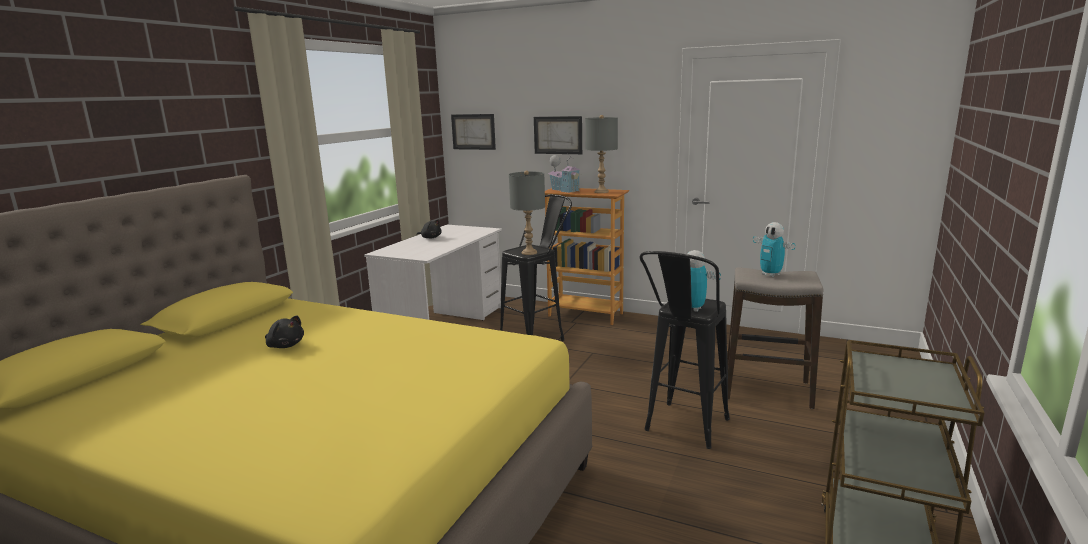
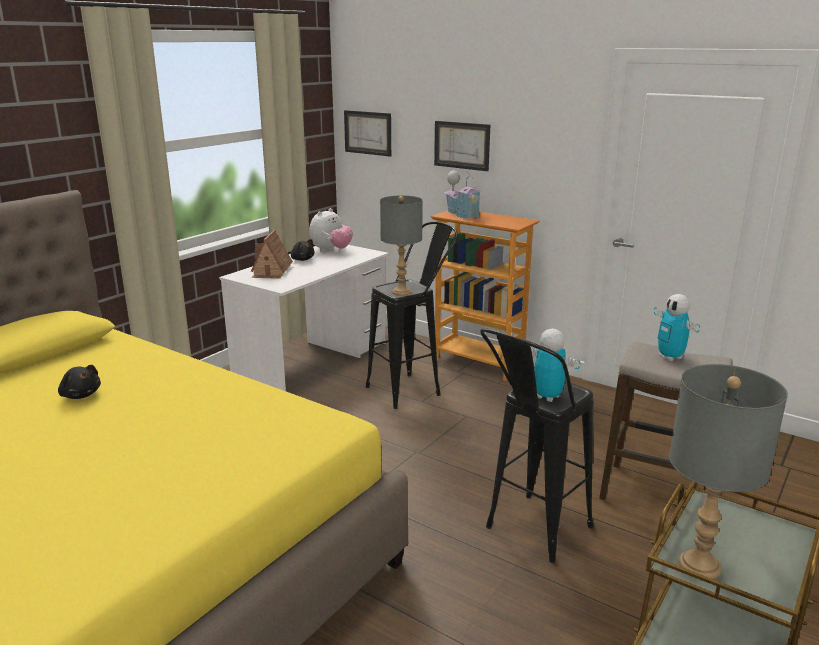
camera: 10 degrees right, 5 degrees up
grey table lamp [585,115,618,193] -> grey table lamp moved to [669,364,788,579]
none -> toy house [251,229,293,279]
none -> plush toy [309,208,353,252]

